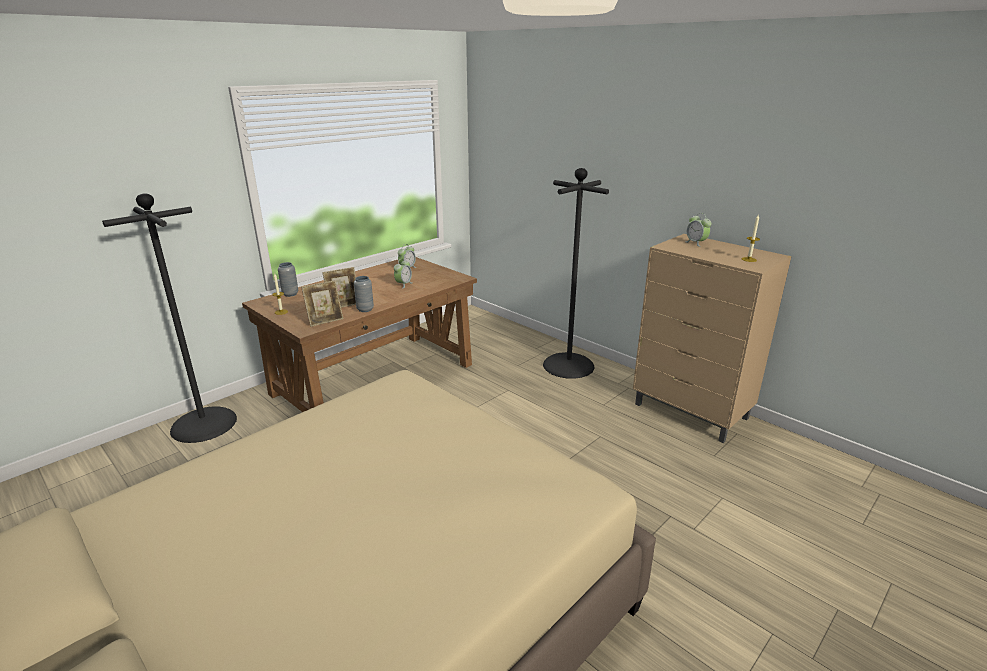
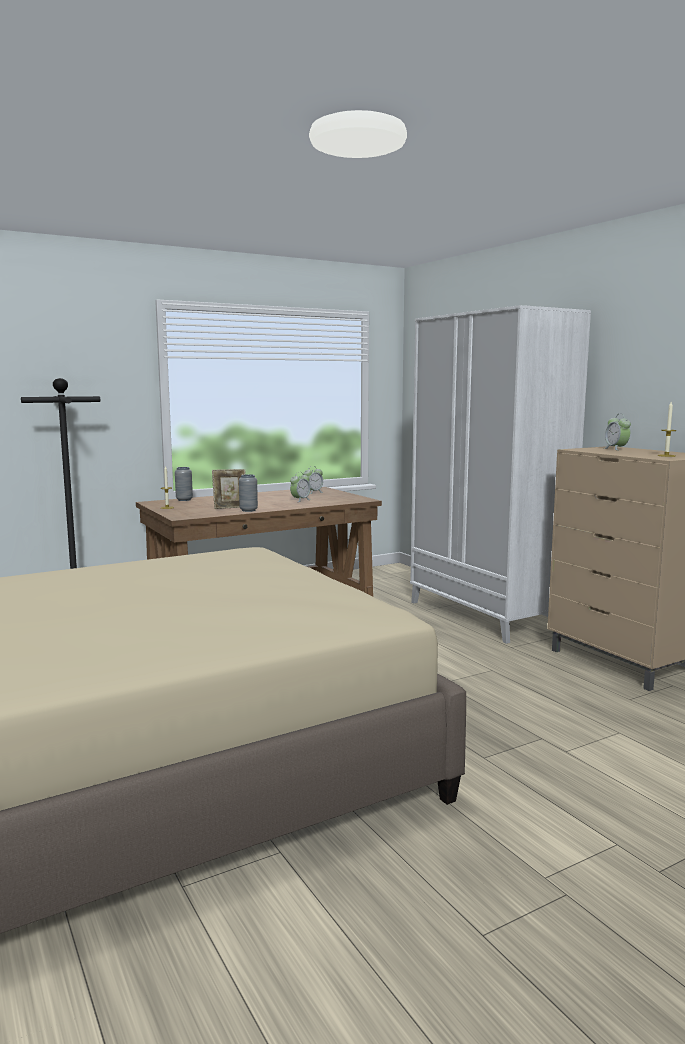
camera: 15 degrees right, 15 degrees down
picture frame [301,280,343,327] -> none
black clothes rack [543,168,609,379] -> white wardrobe [410,305,591,644]

